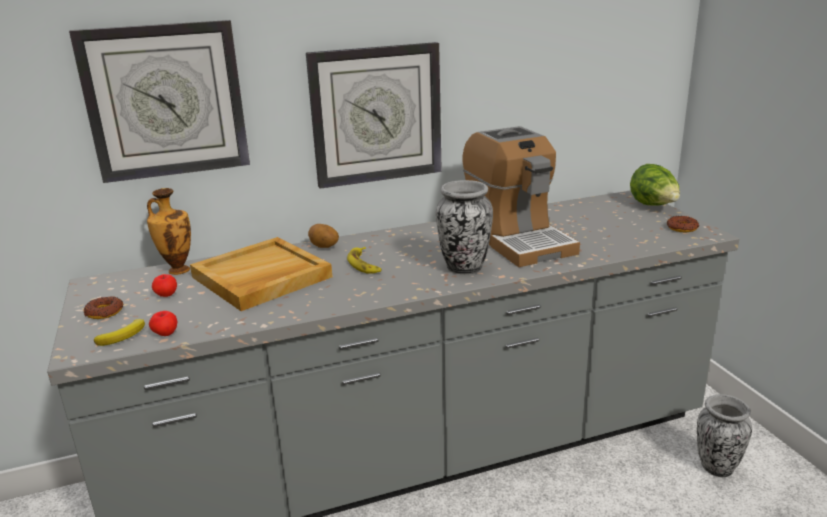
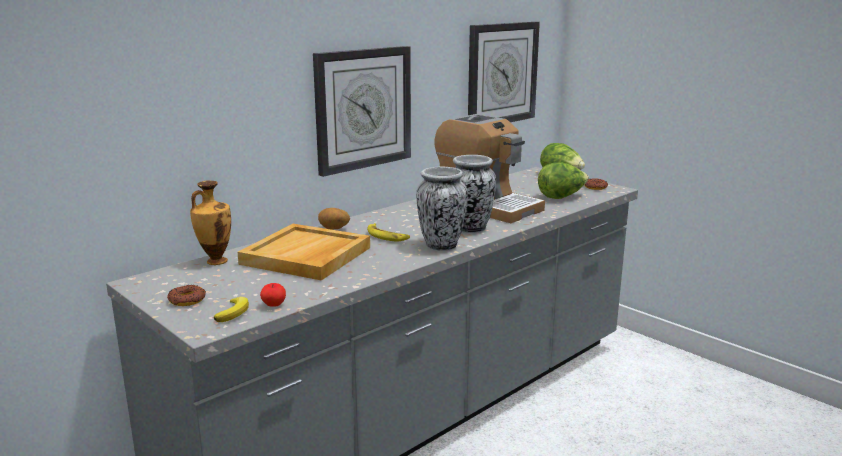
camera: 25 degrees left, 5 degrees down
wall clock [69,20,250,183] -> wall clock moved to [468,22,540,122]
apple [152,274,177,297] -> none
vase [697,394,752,477] -> vase moved to [416,167,467,251]
none -> lettuce [538,162,589,199]

